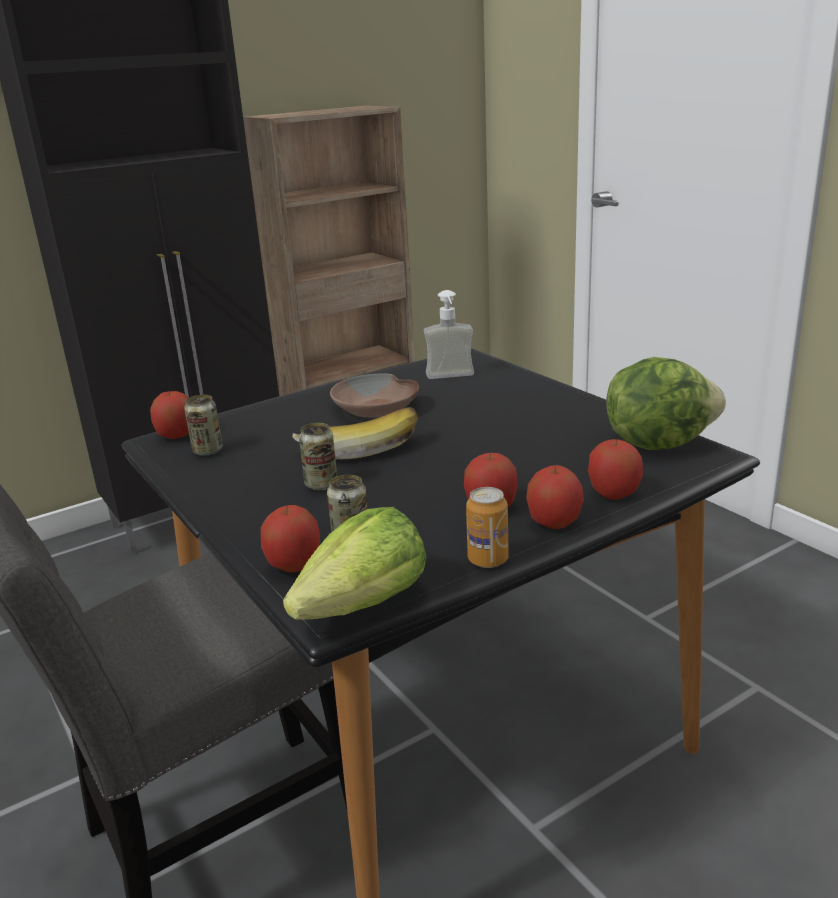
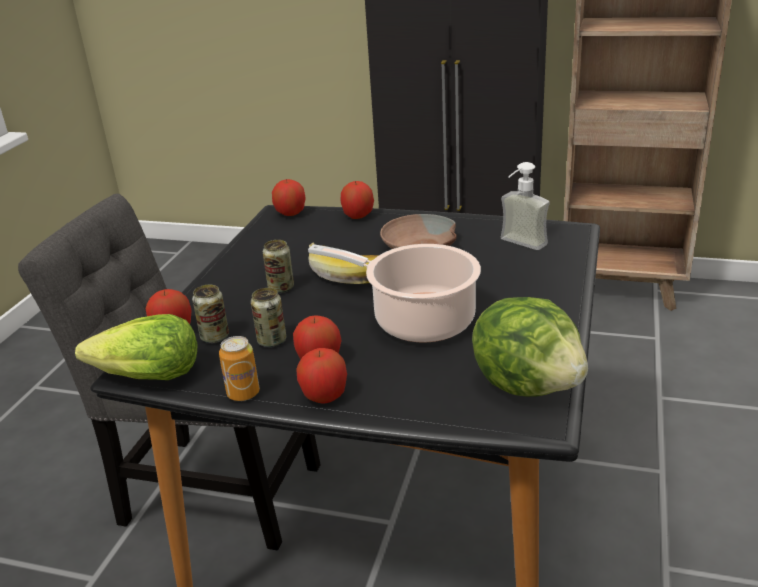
camera: 50 degrees right, 5 degrees up
can [184,395,223,456] -> can moved to [251,288,286,347]
apple [588,439,643,500] -> apple moved to [341,181,374,219]
none -> cooking pot [308,244,481,343]

